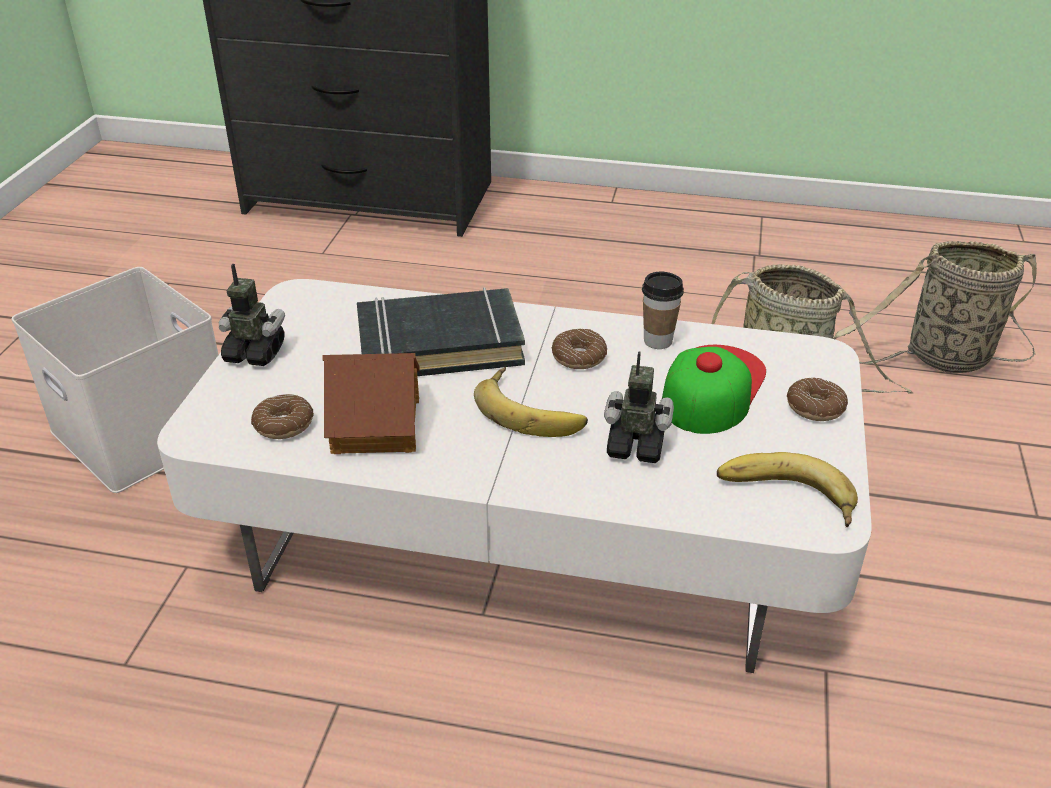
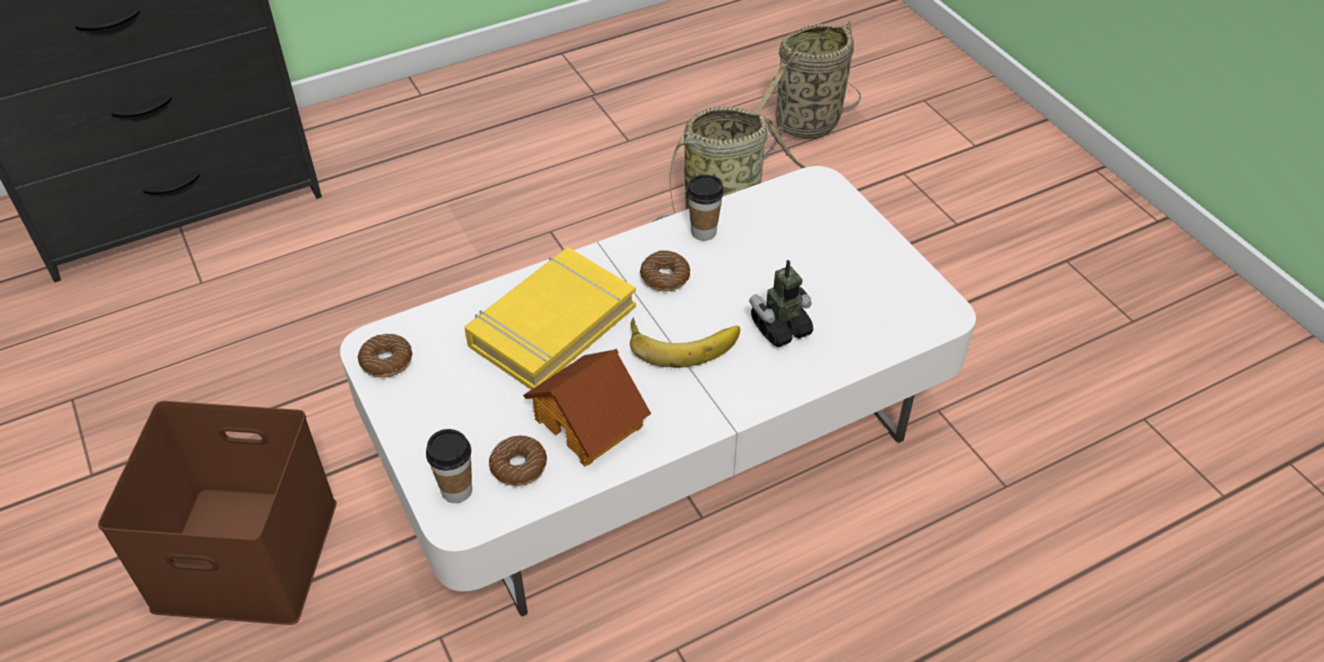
camera: 40 degrees left, 10 degrees up
white storage box [12,267,219,493] -> brown storage box [98,401,337,625]
toy robot [219,264,285,366] -> none
black book [357,287,525,376] -> yellow book [464,248,636,390]
cap [662,345,766,434] -> none
banana [717,452,858,527] -> none
donut [787,377,848,421] -> donut moved to [358,334,413,378]
none -> cup [426,429,472,503]

